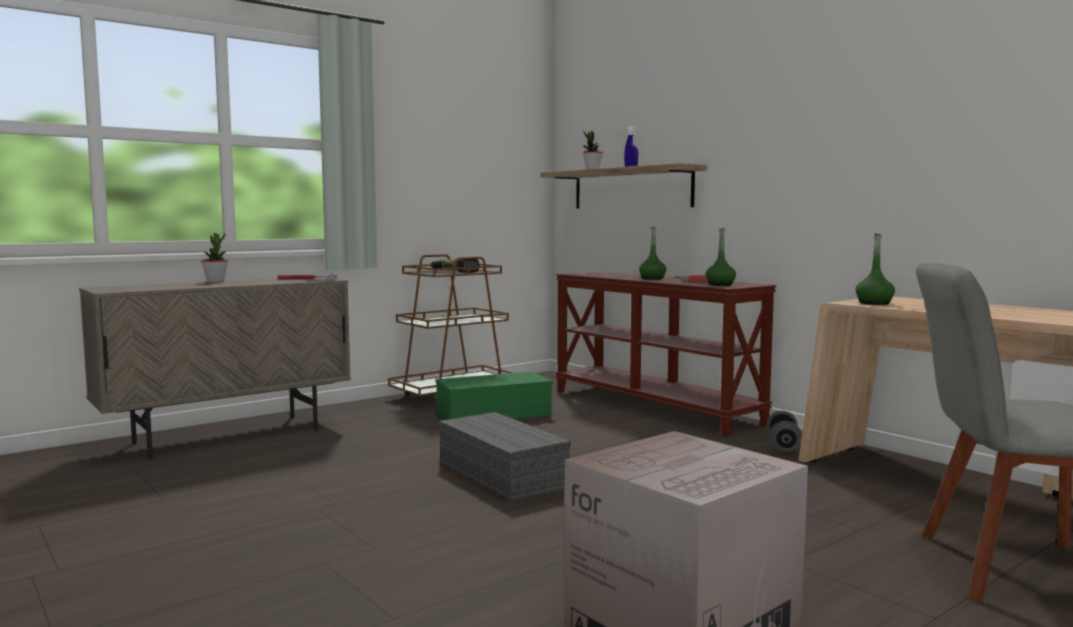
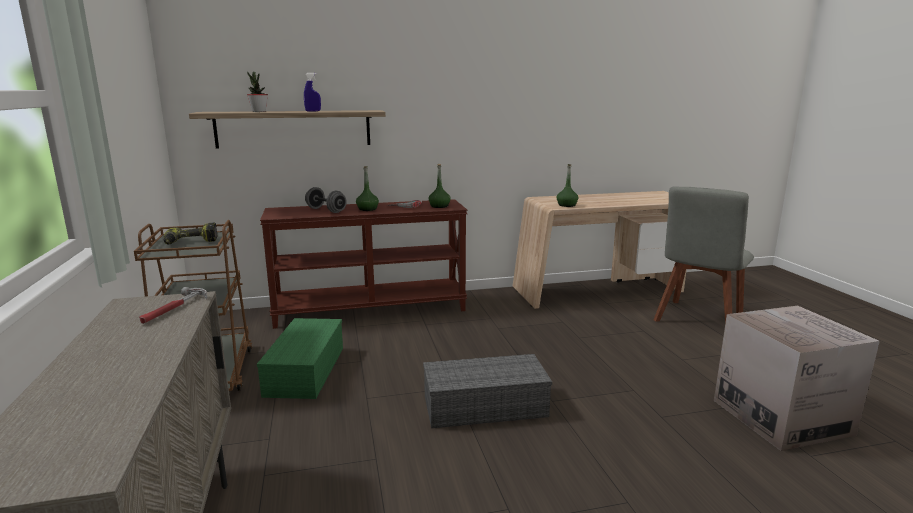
camera: 65 degrees left, 10 degrees up
potted plant [201,233,228,282] -> none
grey dumbbell [767,411,802,452] -> grey dumbbell moved to [305,187,347,213]

